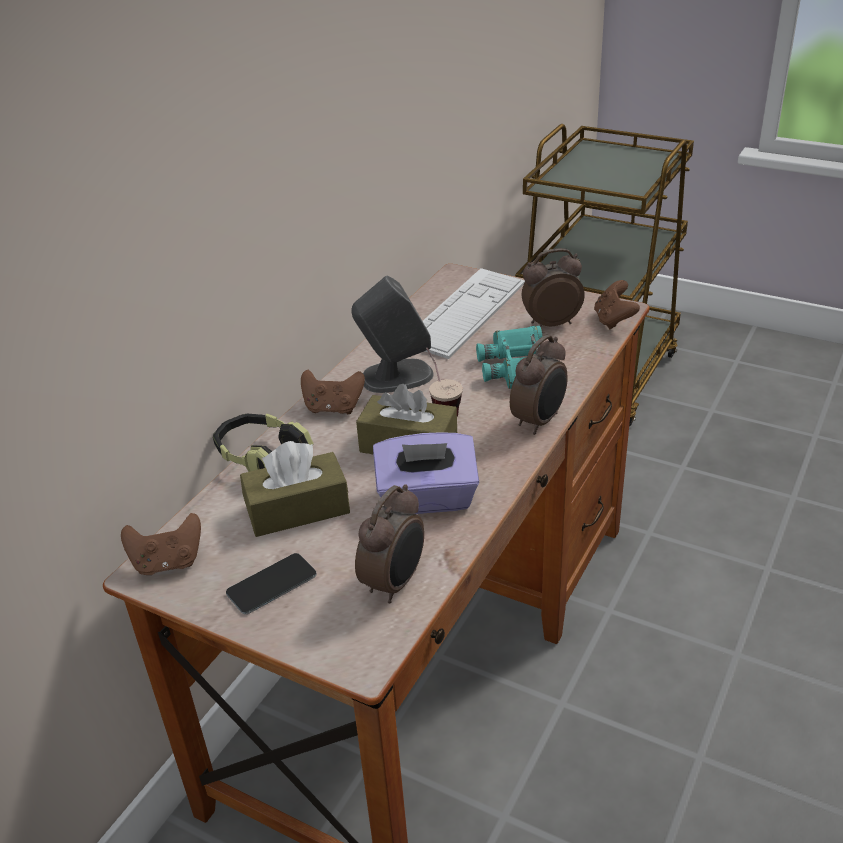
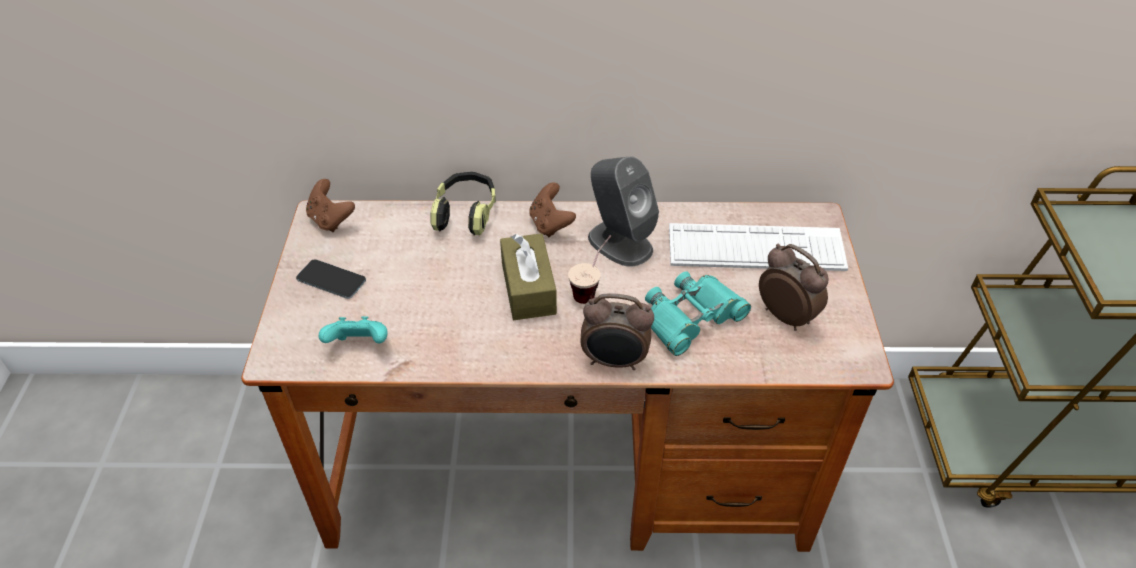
camera: 60 degrees right, 10 degrees up
brown tissue box [240,441,350,537] -> none
alarm clock [355,484,424,604] -> turquoise game controller [319,316,387,343]
purple tissue box [373,432,479,514] -> none
brown game controller [594,280,640,329] -> none

